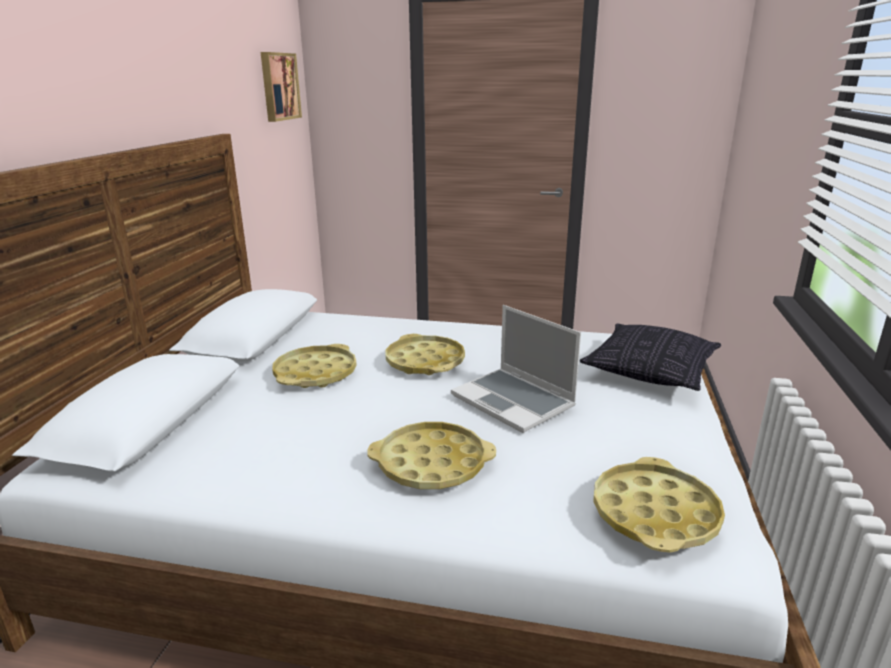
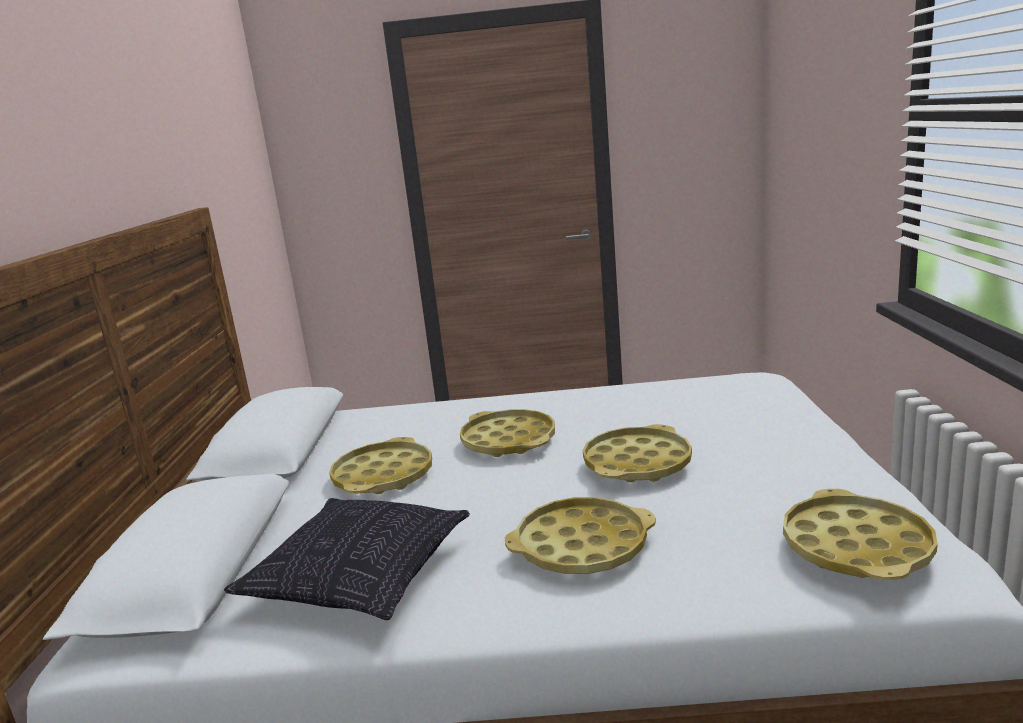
camera: 10 degrees left, 5 degrees down
picture [261,52,302,122] -> none
laptop [451,305,581,433] -> yellow tray [583,424,692,482]
pillow [580,323,721,391] -> pillow moved to [224,498,470,620]

